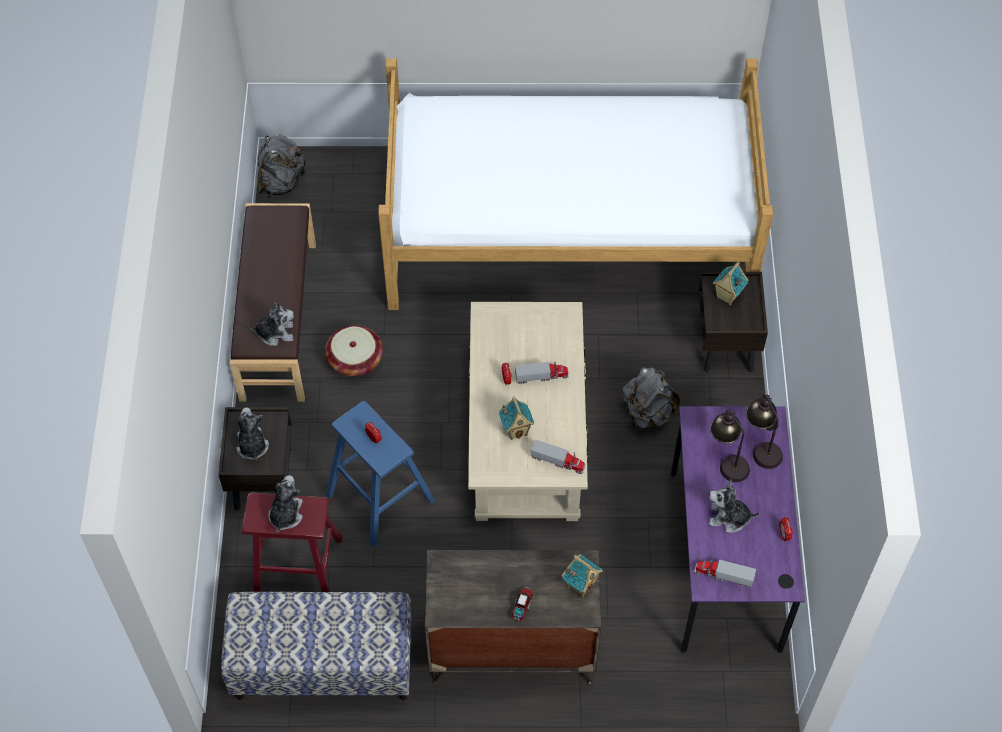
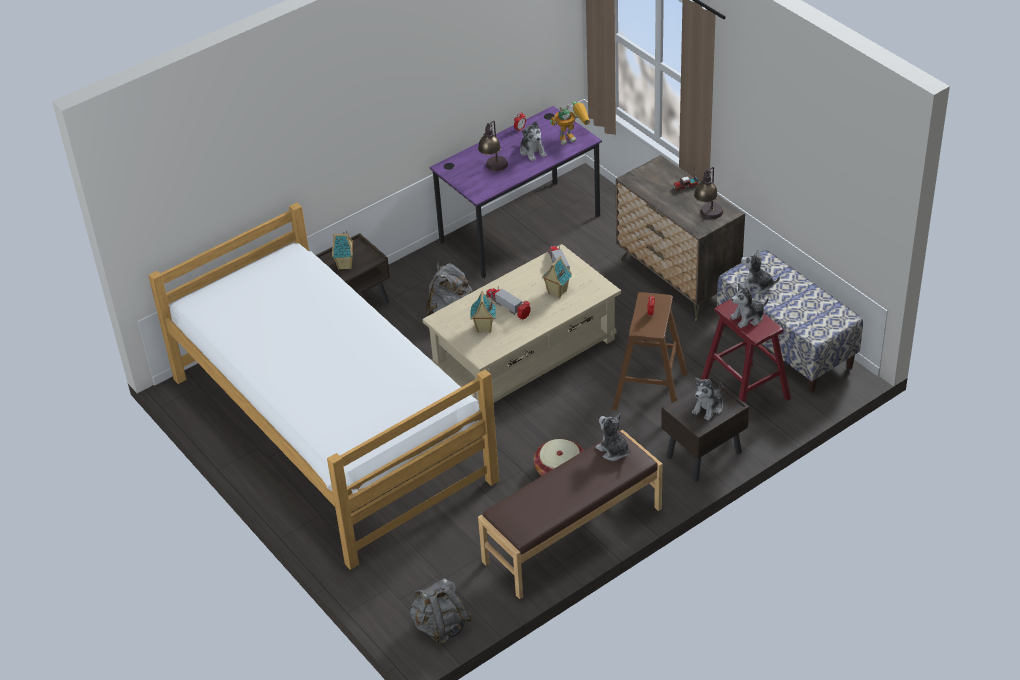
camera: 125 degrees left, 15 degrees down
blue stool [325,401,435,547] -> brown stool [612,292,688,410]
toy house [561,554,603,597] -> toy house moved to [470,291,496,333]
toy truck [695,558,756,588] -> toy robot [550,102,590,145]
table lamp [746,395,783,469] -> table lamp moved to [694,167,723,219]
none -> plush toy [741,249,780,294]

